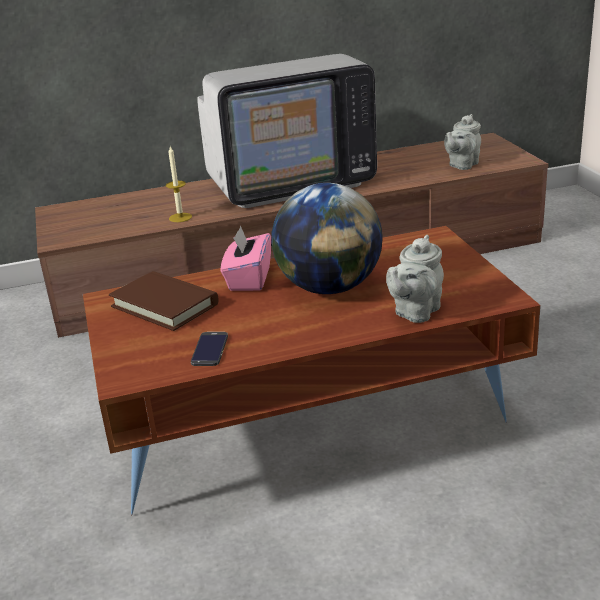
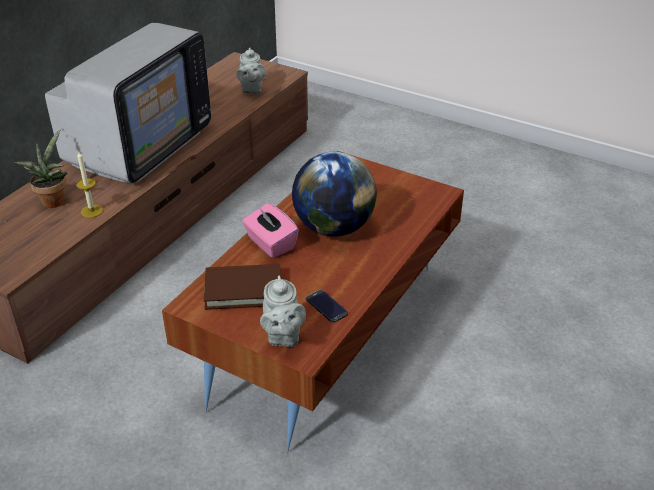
camera: 45 degrees left, 10 degrees up
grey teapot [386,235,444,323] -> grey teapot moved to [260,276,306,347]
none -> potted plant [15,129,67,208]

